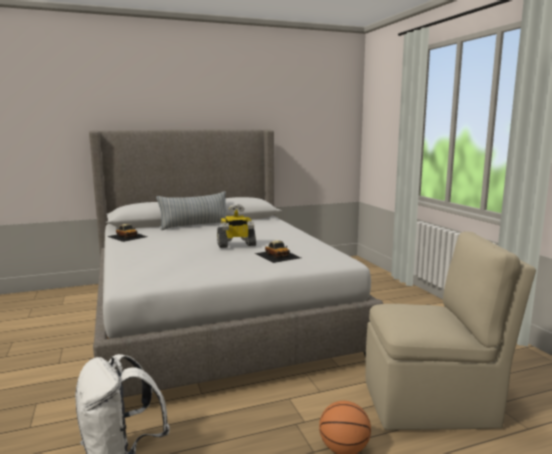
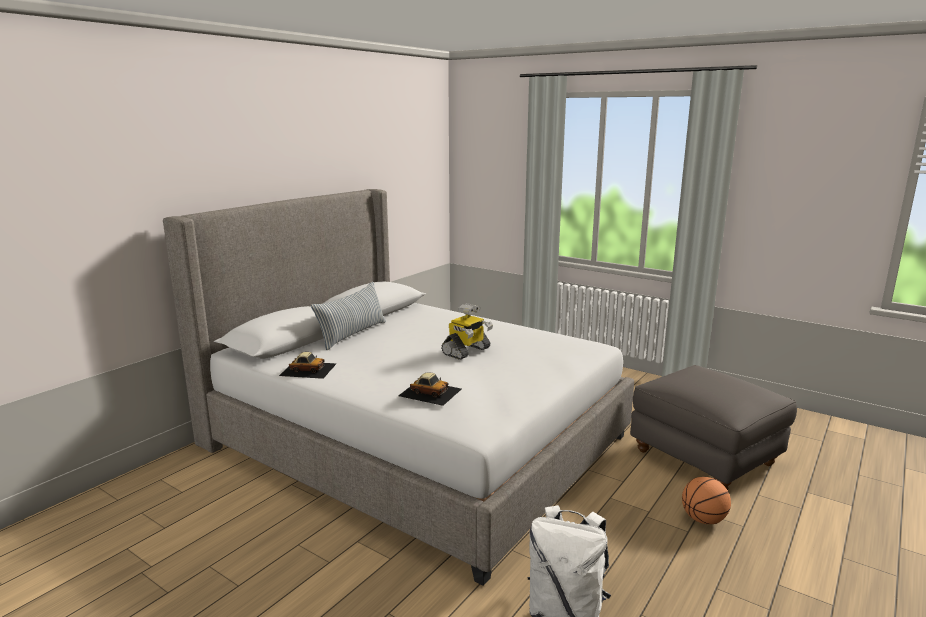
camera: 35 degrees left, 5 degrees up
toy car [255,240,301,263] -> toy car moved to [398,372,461,406]
beige chair [365,231,536,430] -> grey ottoman [630,365,797,490]

